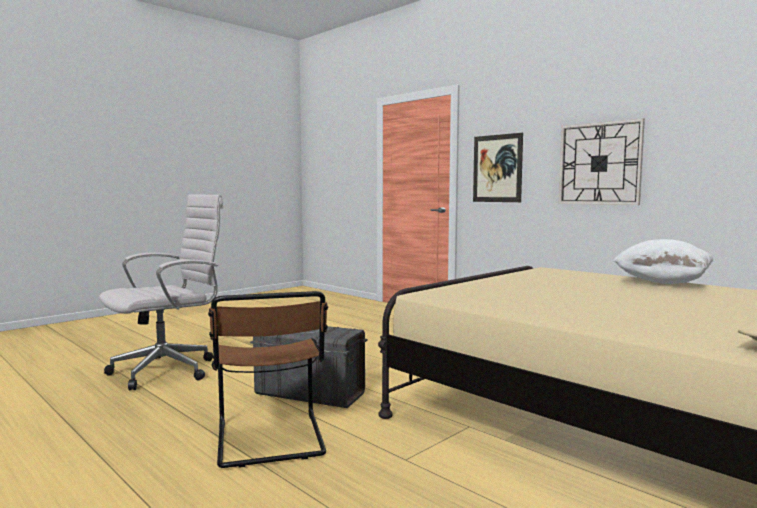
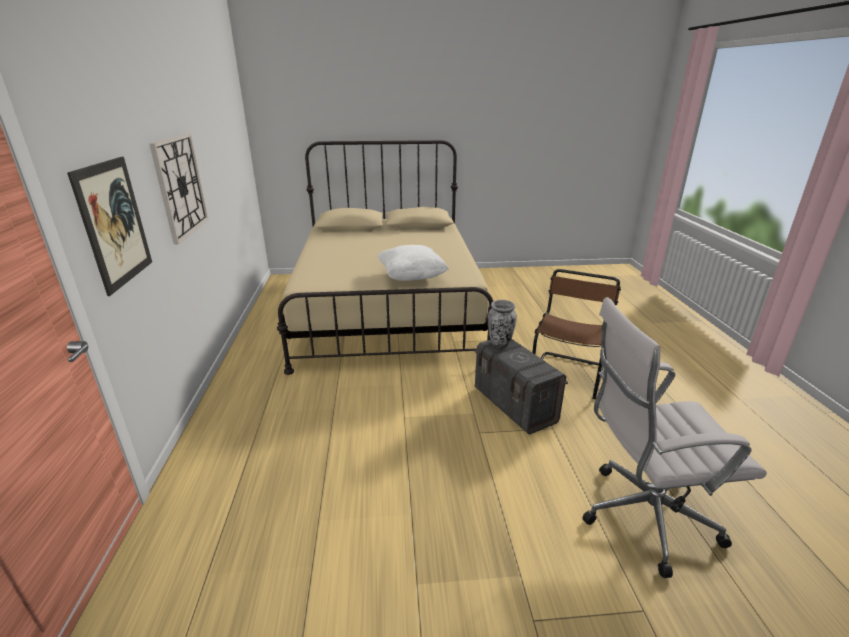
camera: 140 degrees left, 20 degrees up
white pillow [613,239,713,284] -> white pillow moved to [378,245,449,281]
none -> vase [488,300,517,348]

